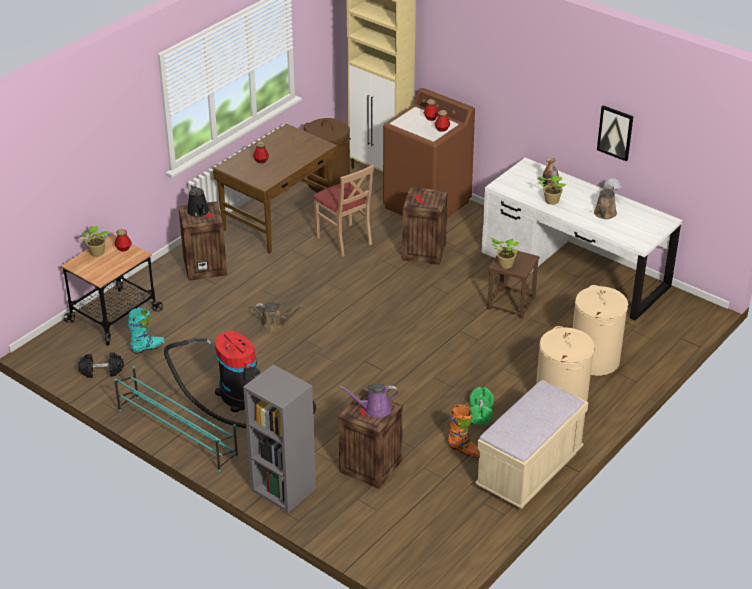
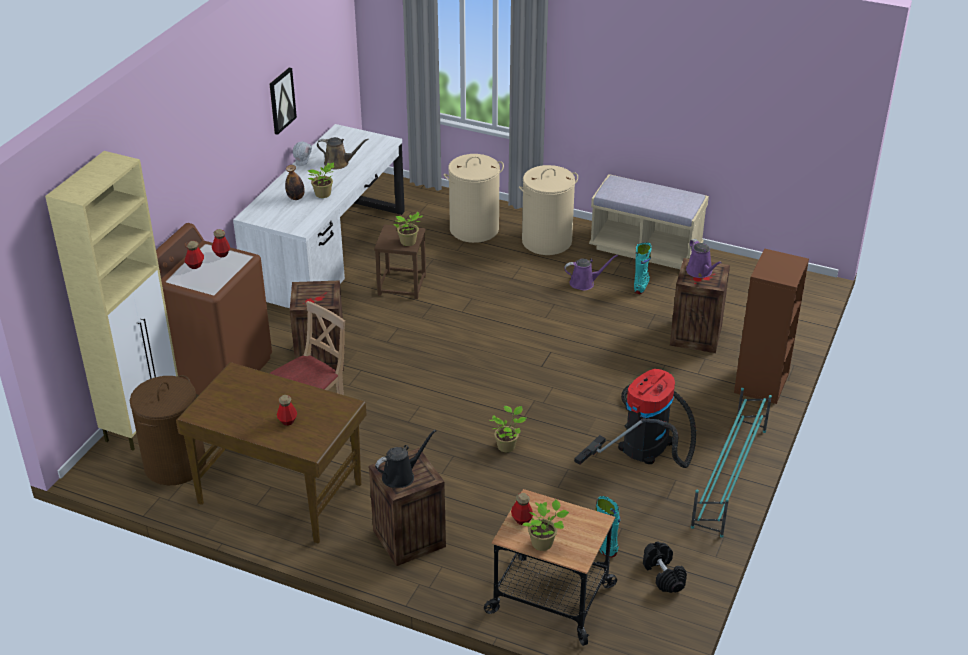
camera: 105 degrees left, 0 degrees up
grey bookcase [243,364,316,513] -> brown bookcase [734,248,809,404]
brown watering can [254,302,304,332] -> potted plant [489,406,526,452]
orange boot [448,404,479,458] -> turquoise boot [634,242,652,294]
green dumbbell [469,387,494,425] -> purple watering can [564,255,618,290]

